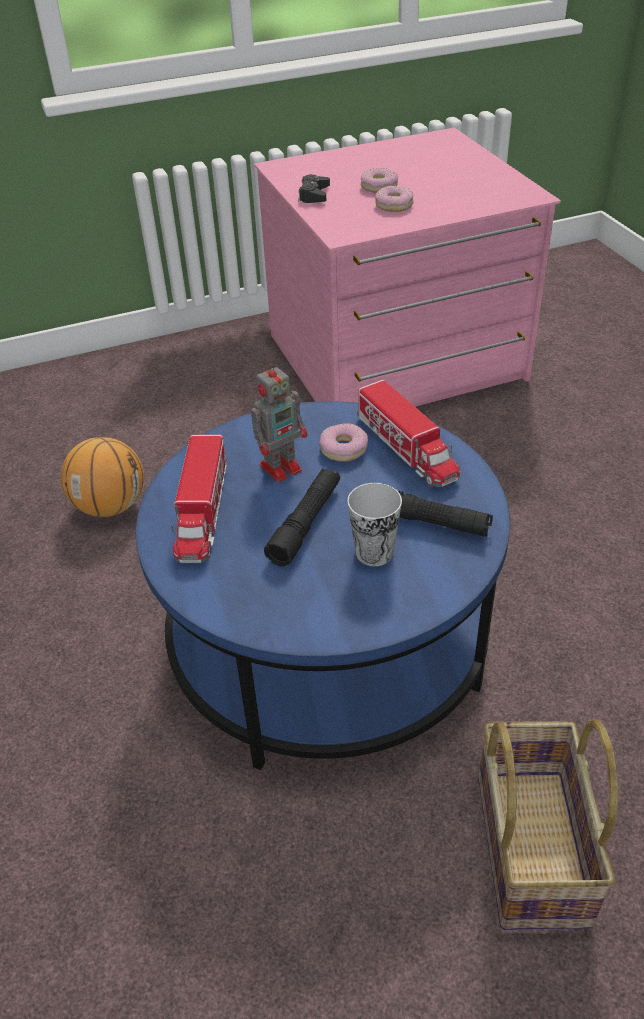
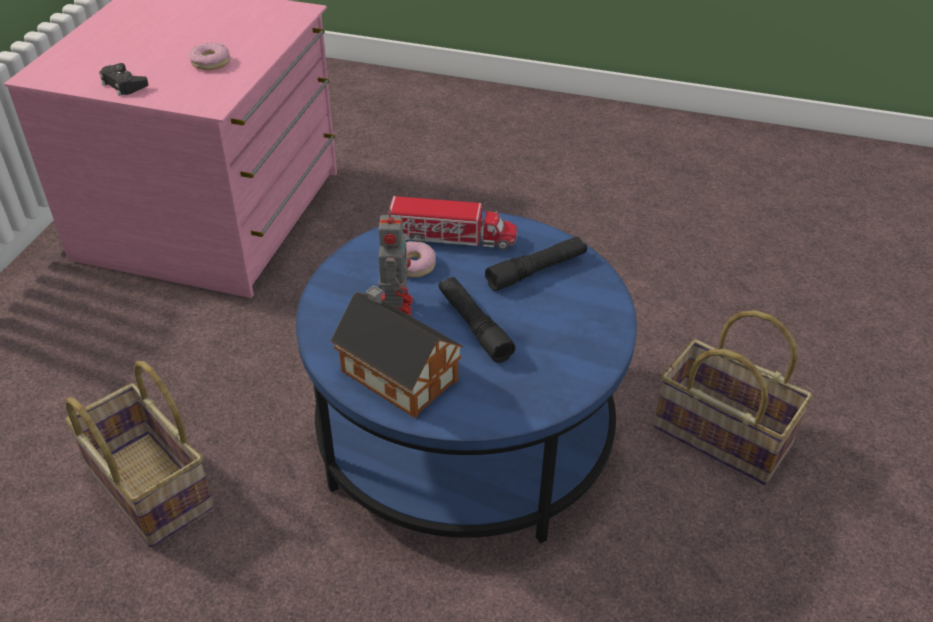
camera: 55 degrees left, 0 degrees up
basketball [61,437,144,517] -> basket [65,361,214,547]
toy truck [171,434,227,563] -> toy house [331,285,464,418]
cup [347,483,402,566] -> none
donut [361,168,398,193] -> none

